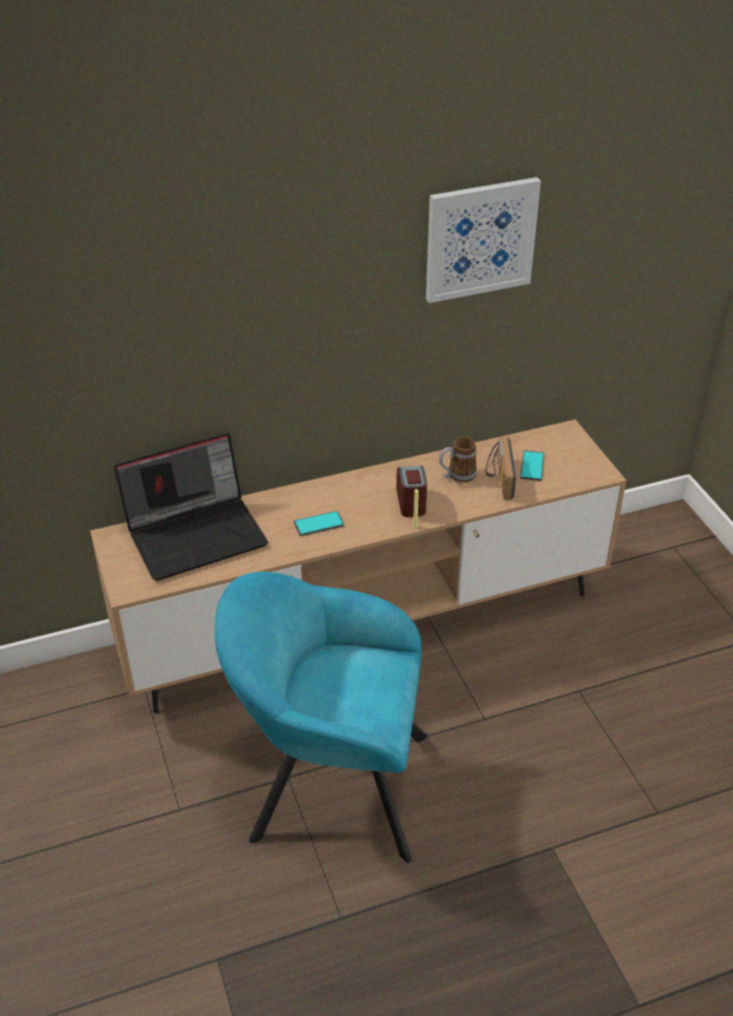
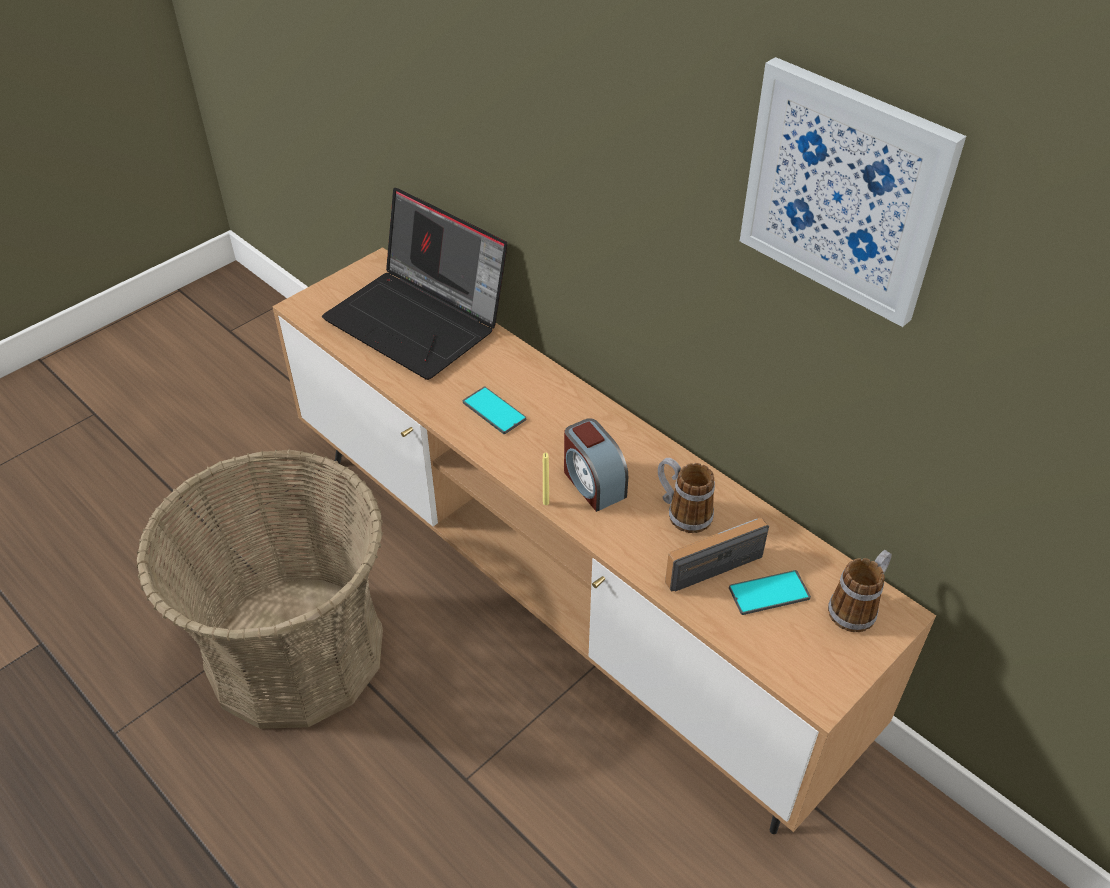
camera: 65 degrees right, 5 degrees up
turquoise armchair [215,572,427,862] -> basket [137,449,383,729]
alarm clock [396,466,427,517] -> alarm clock turned 90 degrees clockwise [564,418,628,512]
none -> mug [828,550,892,632]

